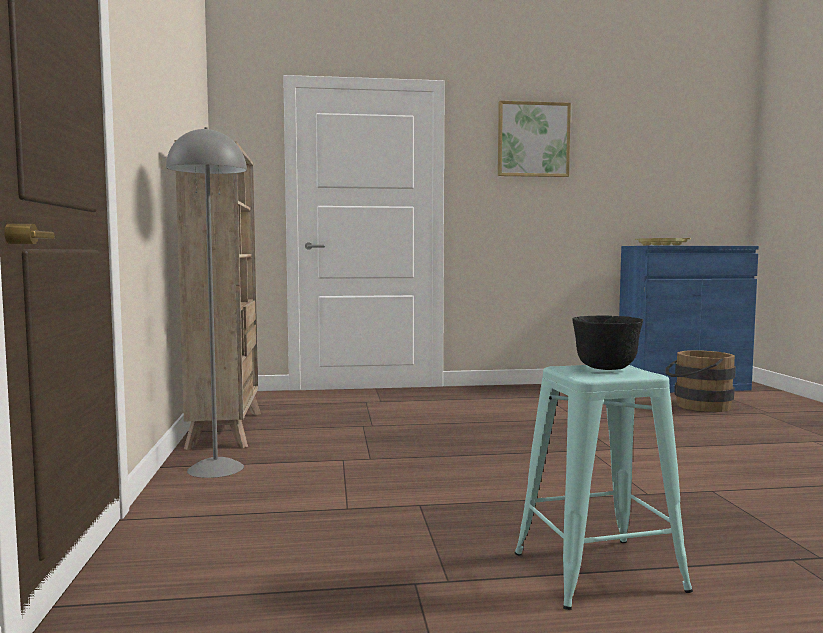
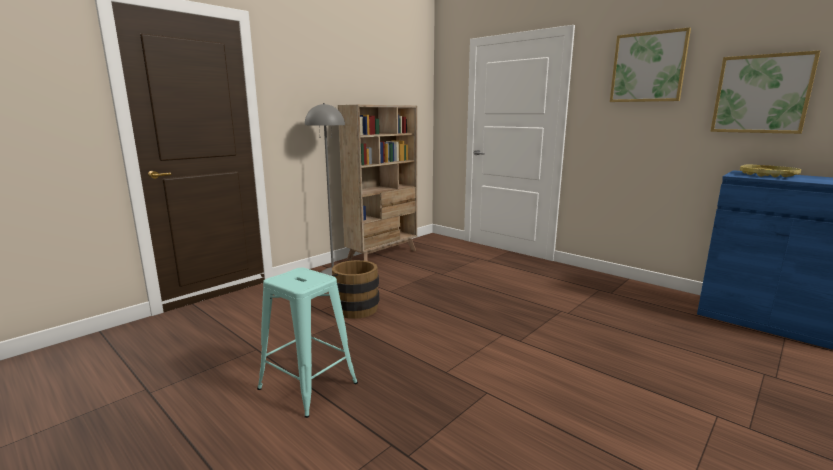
camera: 50 degrees right, 10 degrees up
black bowl [573,316,643,370] -> none
brown bucket [665,350,736,412] -> brown bucket moved to [332,260,379,319]
none -> picture [710,50,820,134]

